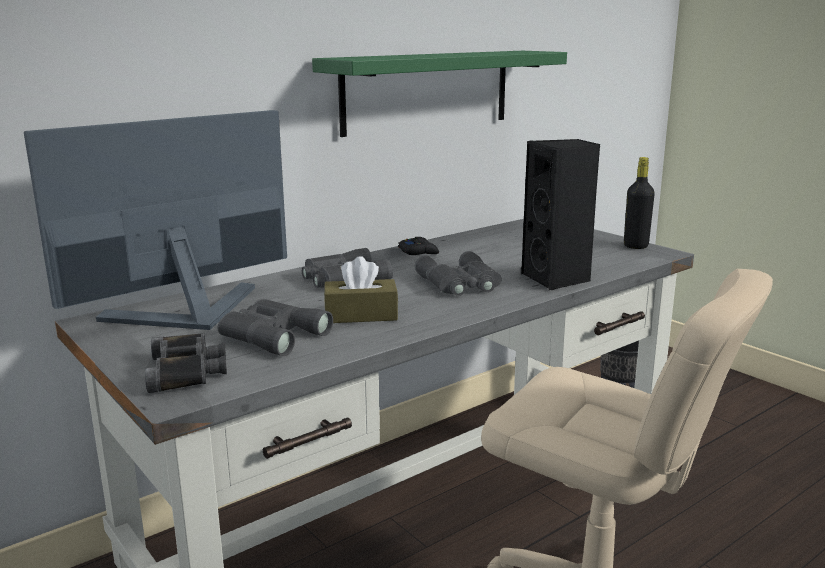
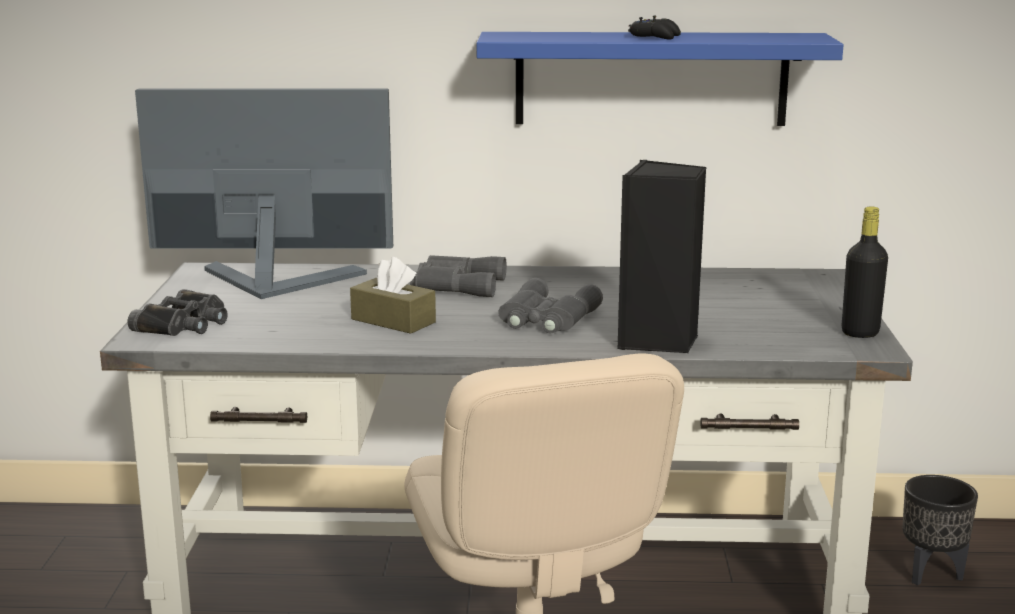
camera: 40 degrees right, 0 degrees up
grey binoculars [218,299,333,356] -> none
green shelf [312,51,567,137] -> blue shelf [476,32,843,126]
black game controller [398,237,439,255] -> black game controller moved to [628,16,681,40]

